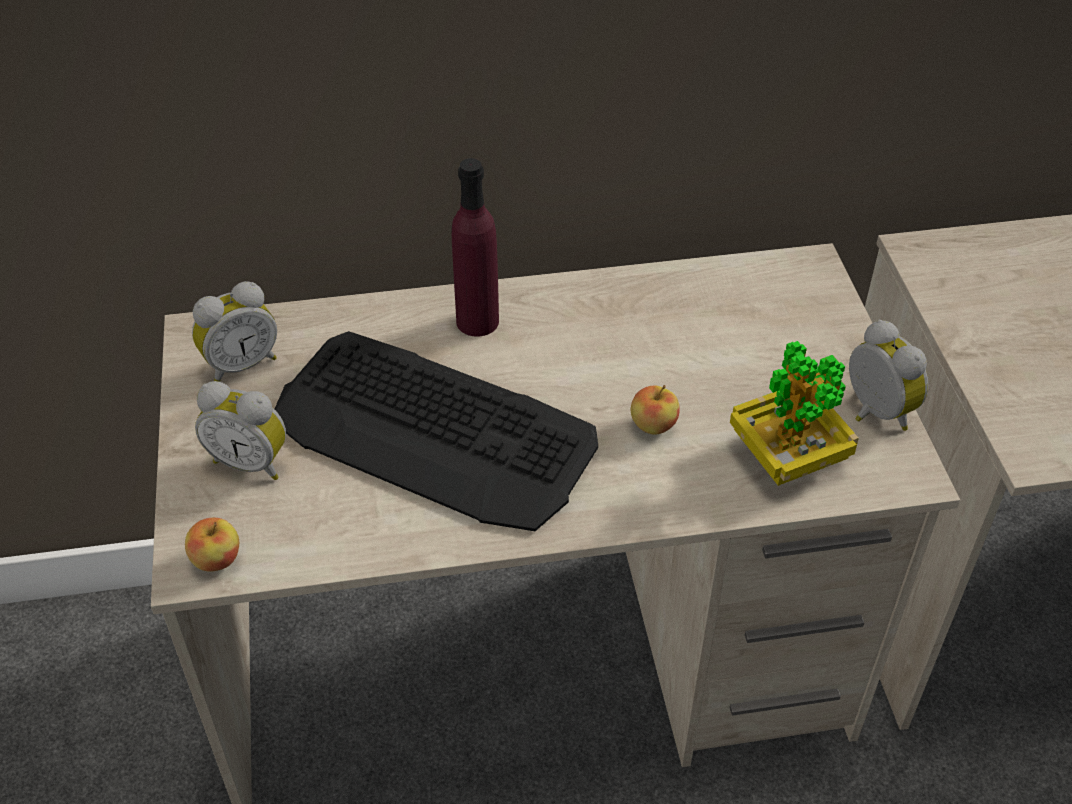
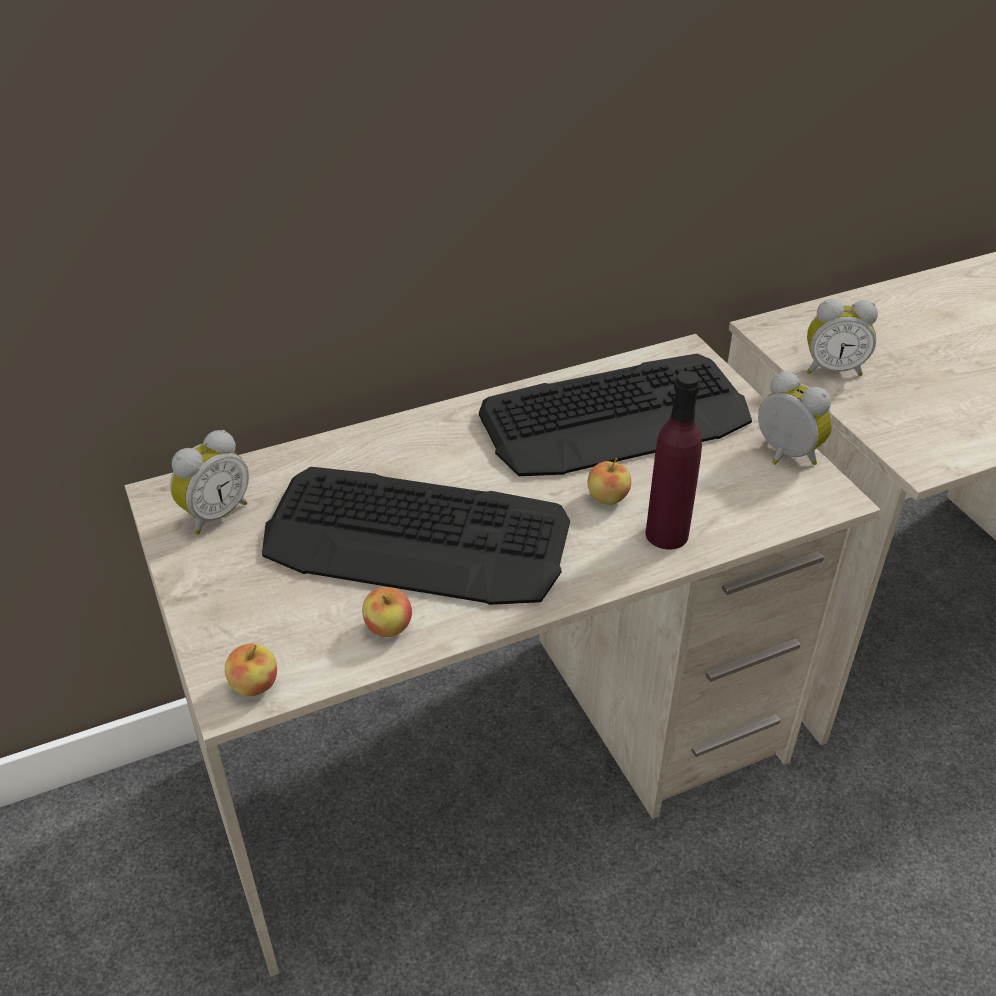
camera: 15 degrees left, 5 degrees down
alarm clock [195,381,286,480] -> alarm clock moved to [807,299,878,376]
purple bottle [451,158,499,337] -> purple bottle moved to [645,371,702,550]
potted plant [730,341,859,486] -> none
none -> apple [362,587,412,637]
none -> keyboard [479,353,752,476]

